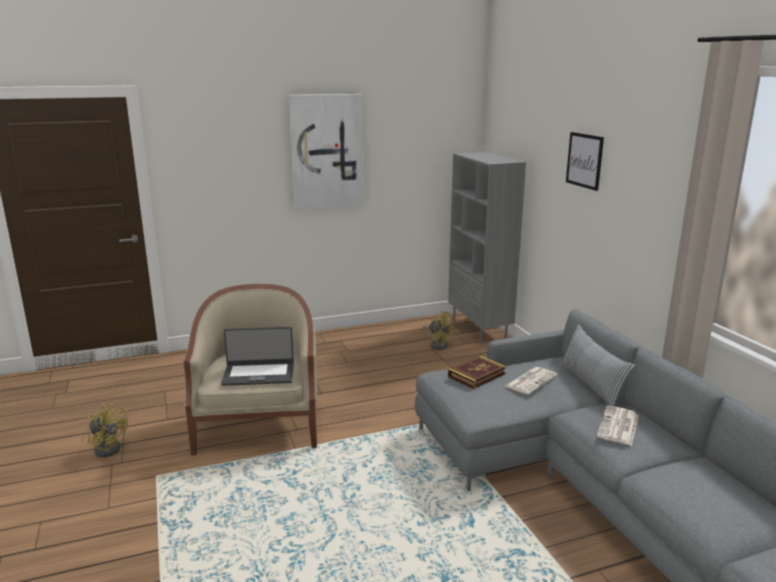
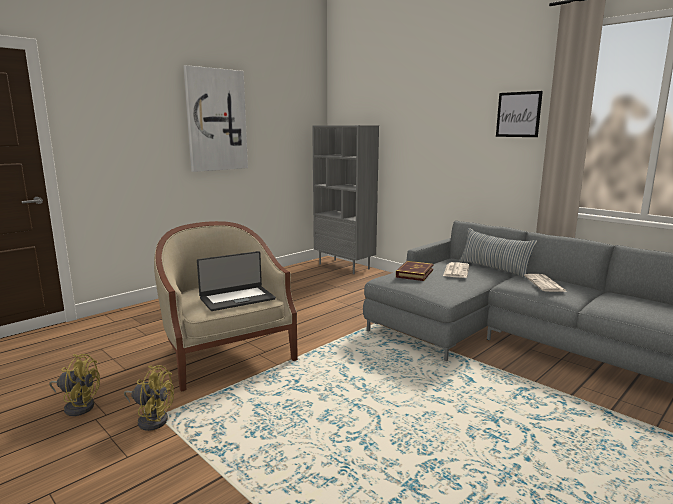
camera: 25 degrees left, 5 degrees down
yellow fan [423,311,453,350] -> yellow fan moved to [124,365,174,431]
picture [566,132,604,191] -> picture moved to [496,91,543,137]

